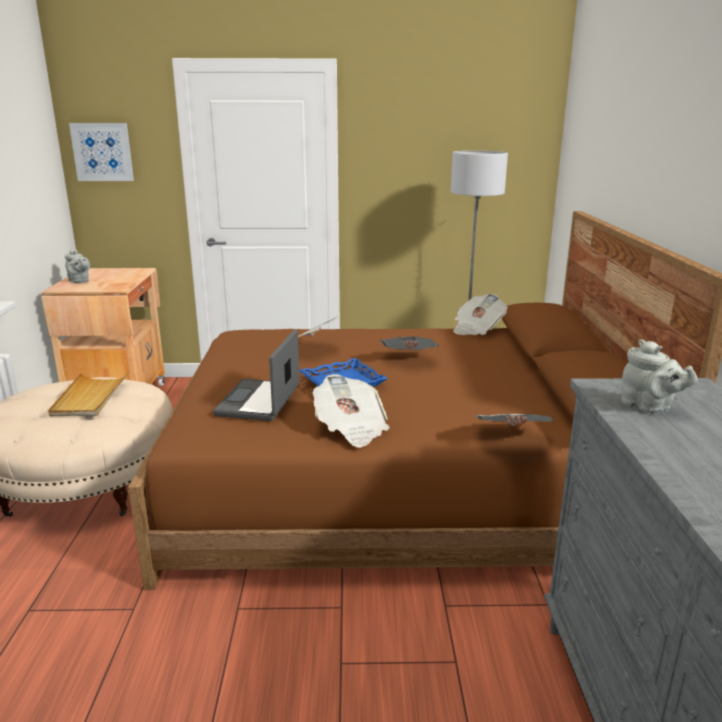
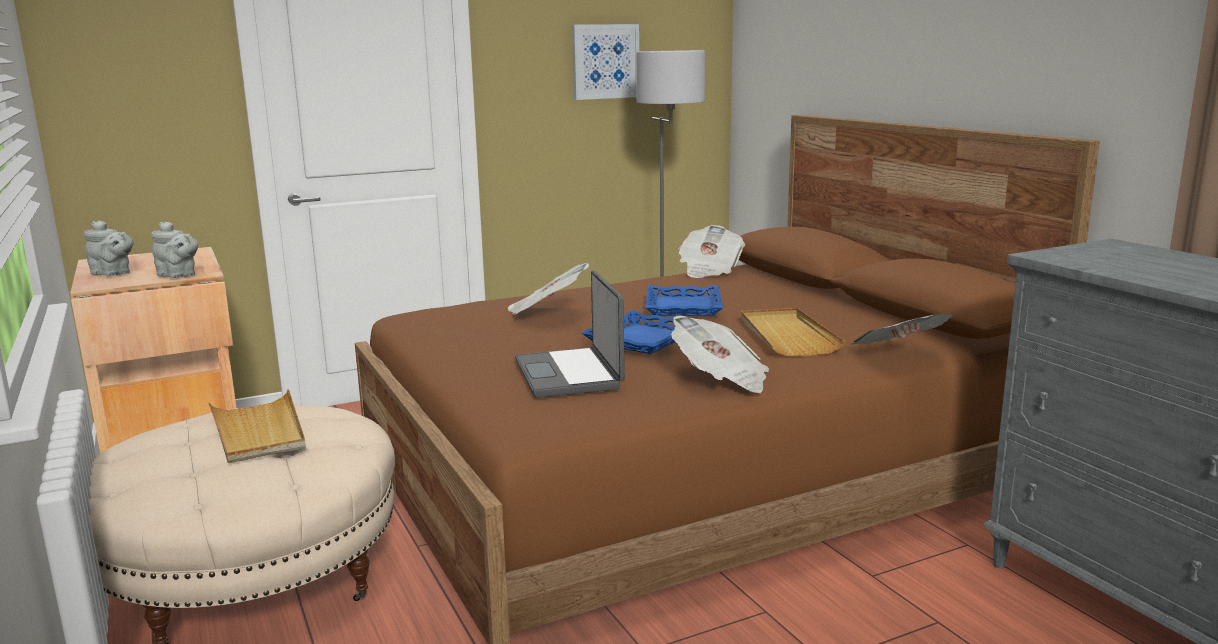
camera: 25 degrees left, 5 degrees down
picture [69,123,134,181] -> picture moved to [572,24,639,100]
newspaper [379,337,439,350] -> blue tray [645,285,724,316]
grey teapot [621,339,698,414] -> grey teapot moved to [151,222,198,278]
none -> beige tray [741,308,845,356]

